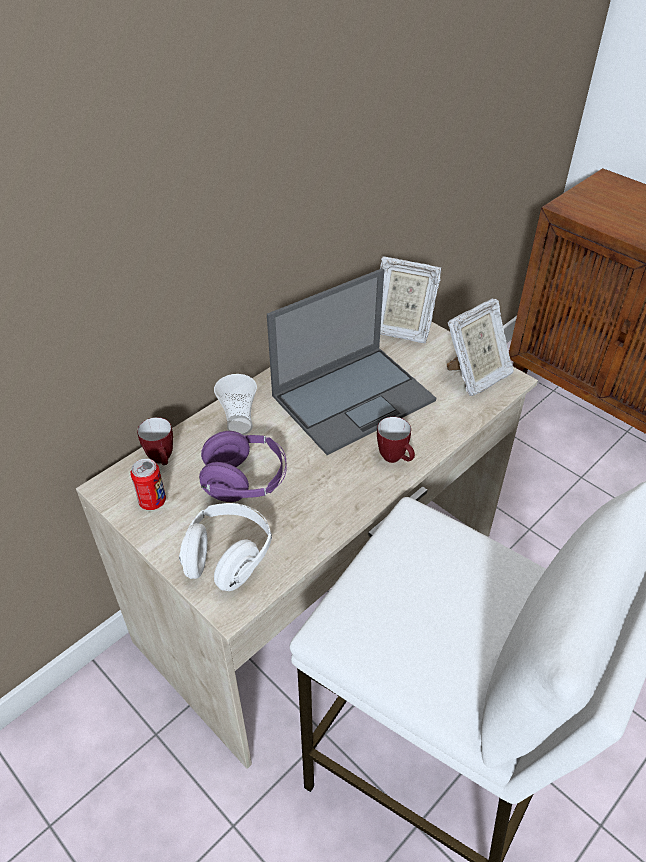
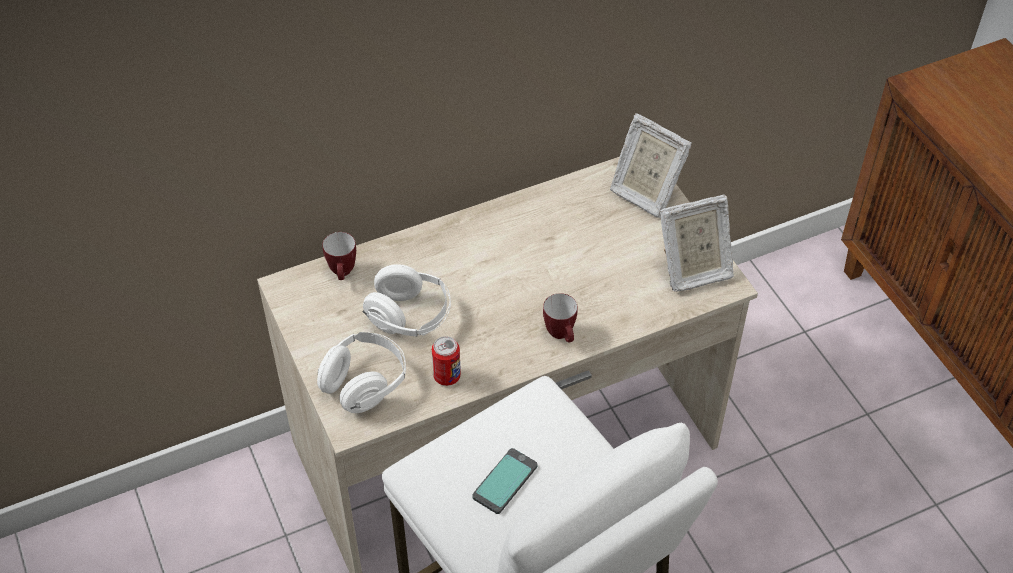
camera: 20 degrees right, 5 degrees up
can [130,459,166,510] -> can moved to [432,336,461,386]
purple headphones [199,431,287,502] -> white headphones [362,264,451,337]
cup [214,374,257,435] -> none
laptop [267,268,436,455] -> none
none -> phone [472,448,537,514]

